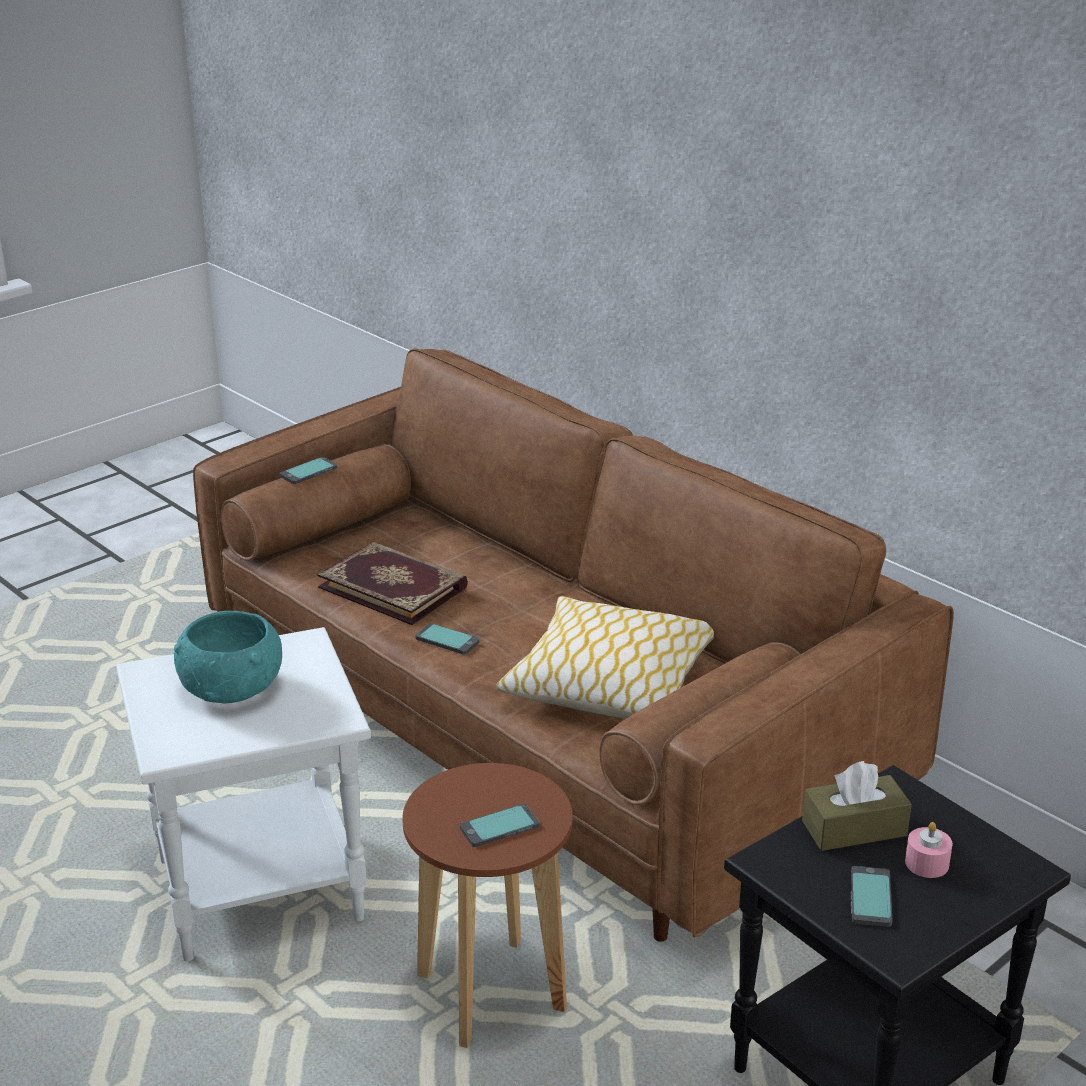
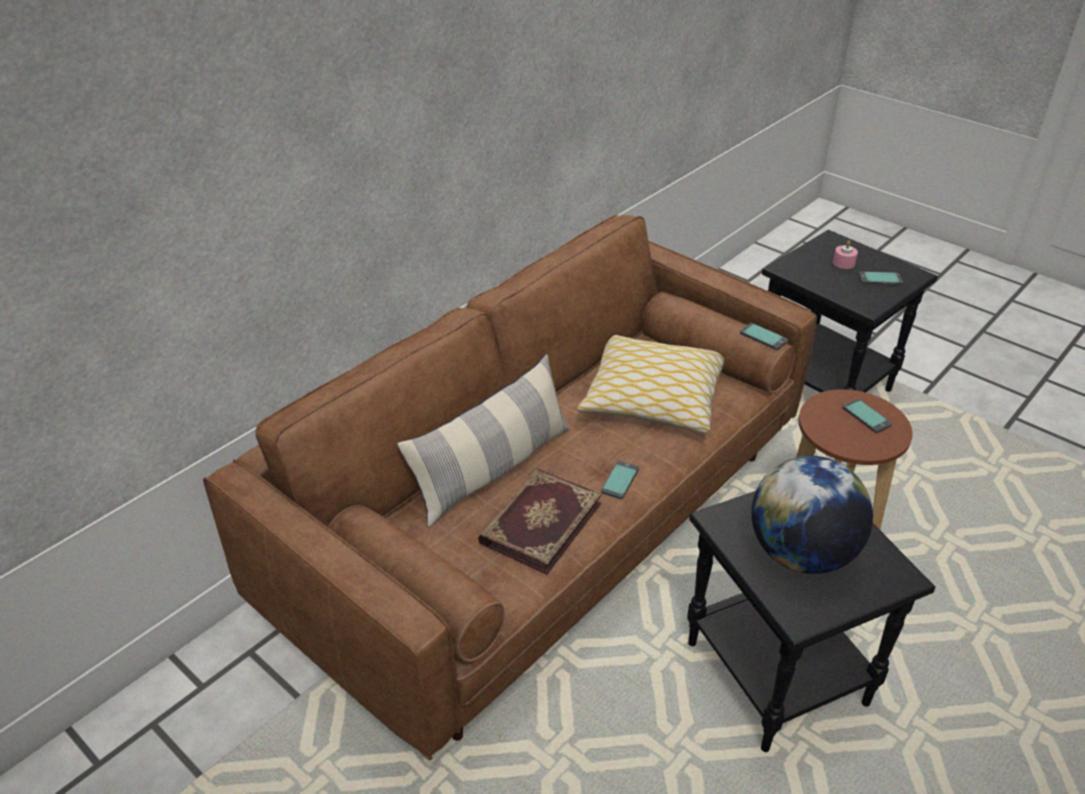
camera: 95 degrees left, 10 degrees up
white side table [116,627,371,962] -> black side table [687,491,935,752]
turquoise bowl [174,611,282,704] -> globe [751,456,873,574]
phone [280,457,337,484] -> phone moved to [740,323,788,350]
brown tissue box [802,761,912,851] -> none
none -> pillow [397,354,569,527]

